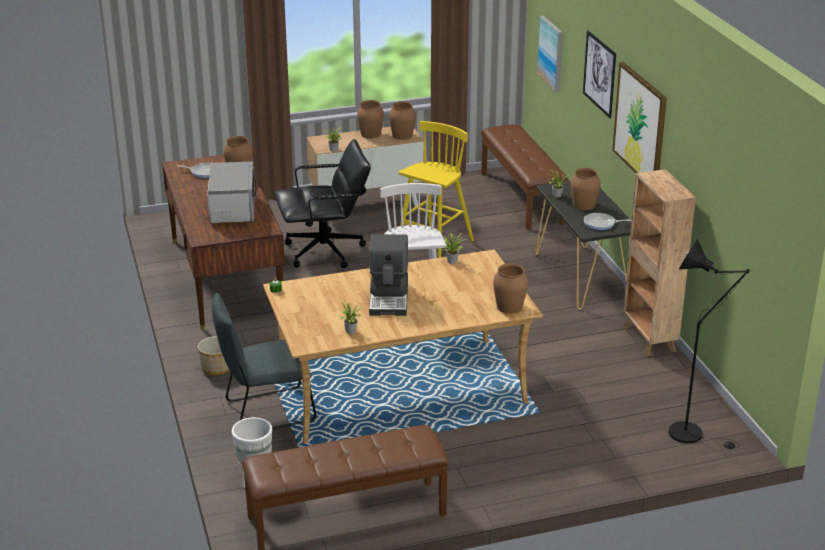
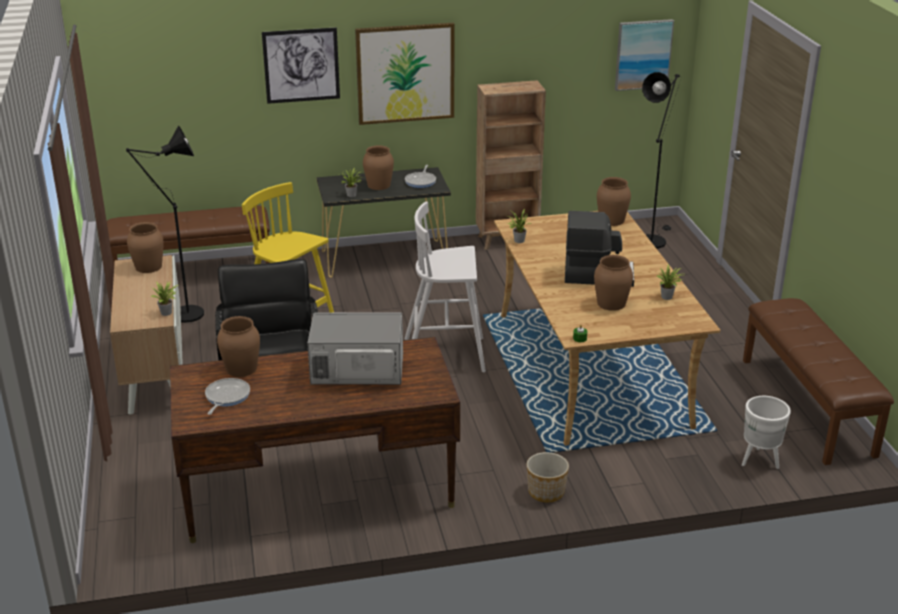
camera: 85 degrees left, 0 degrees up
grey chair [212,293,316,429] -> none
brown vase [357,100,384,139] -> brown vase moved to [594,255,633,311]
picture [537,16,563,92] -> picture moved to [615,19,674,91]
none -> black floor lamp [126,125,204,323]

